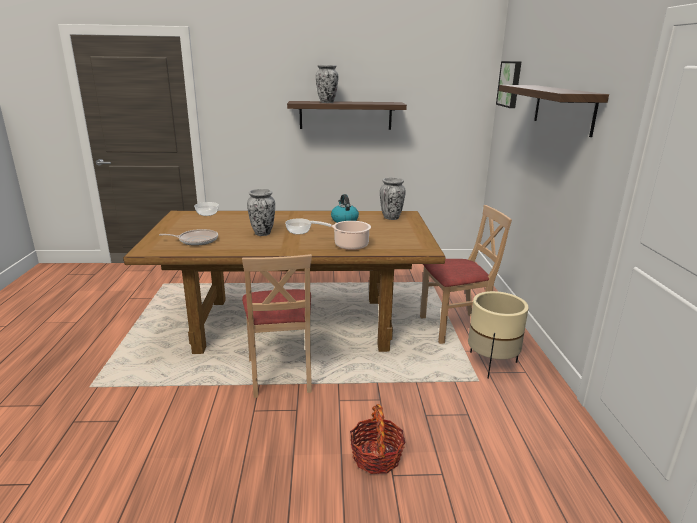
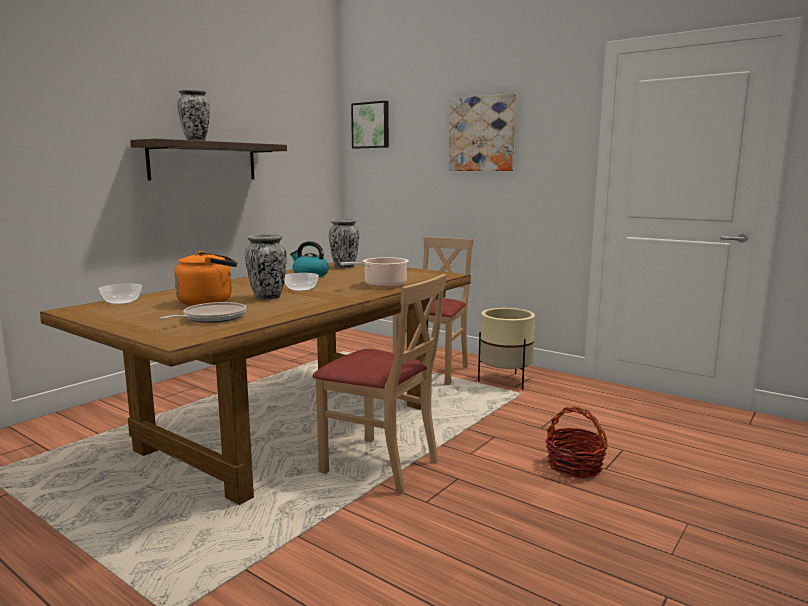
camera: 50 degrees left, 10 degrees down
shelf [499,85,609,137] -> picture [449,93,516,171]
none -> orange kettle [174,251,237,306]

